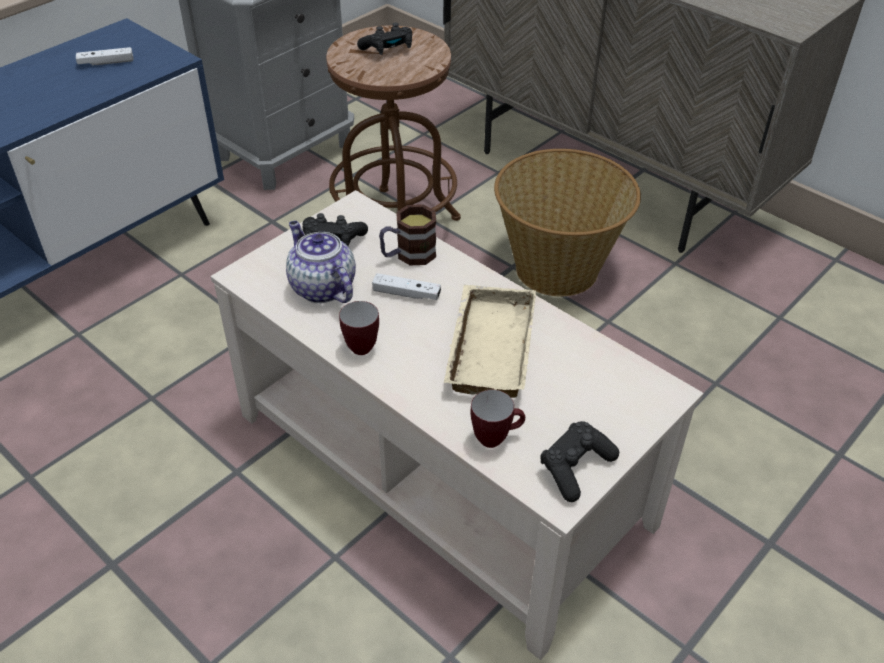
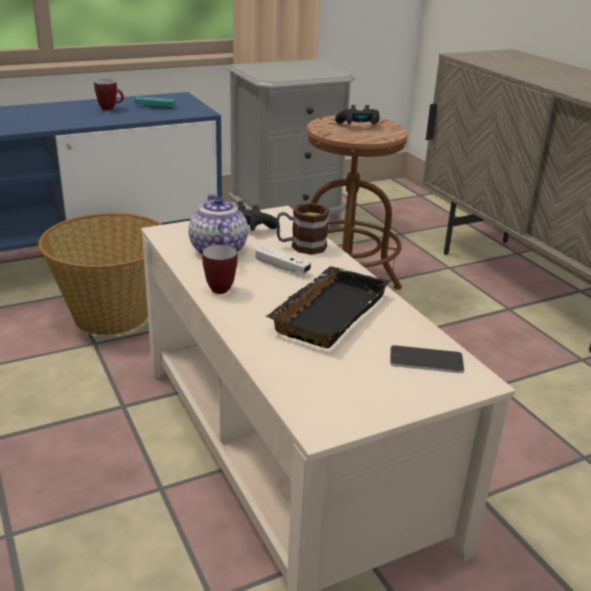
camera: 20 degrees right, 15 degrees down
white game controller [76,47,133,66] -> turquoise game controller [134,97,175,109]
beige tray [444,285,536,398] -> black tray [265,266,390,348]
mug [471,390,525,448] -> mug moved to [94,79,124,110]
basket [494,149,641,296] -> basket moved to [38,213,163,335]
black game controller [540,421,619,502] -> none
none -> phone [390,345,464,373]

